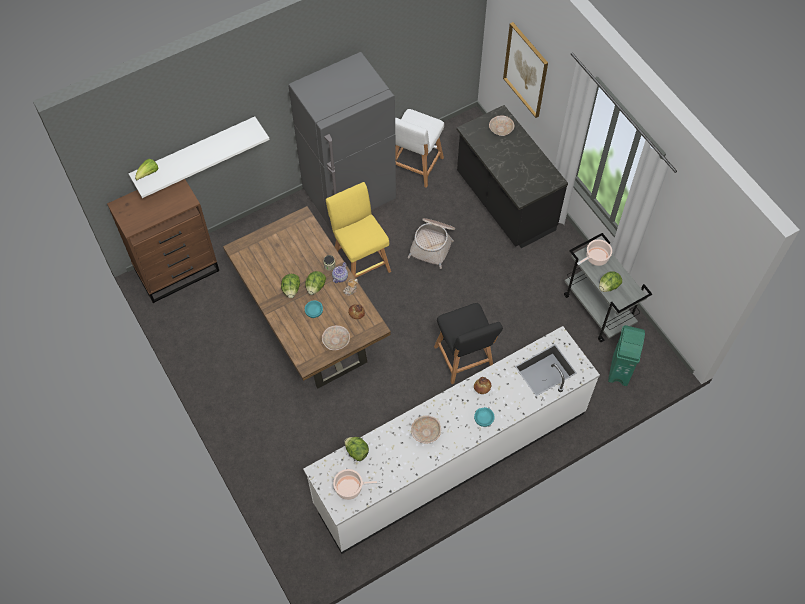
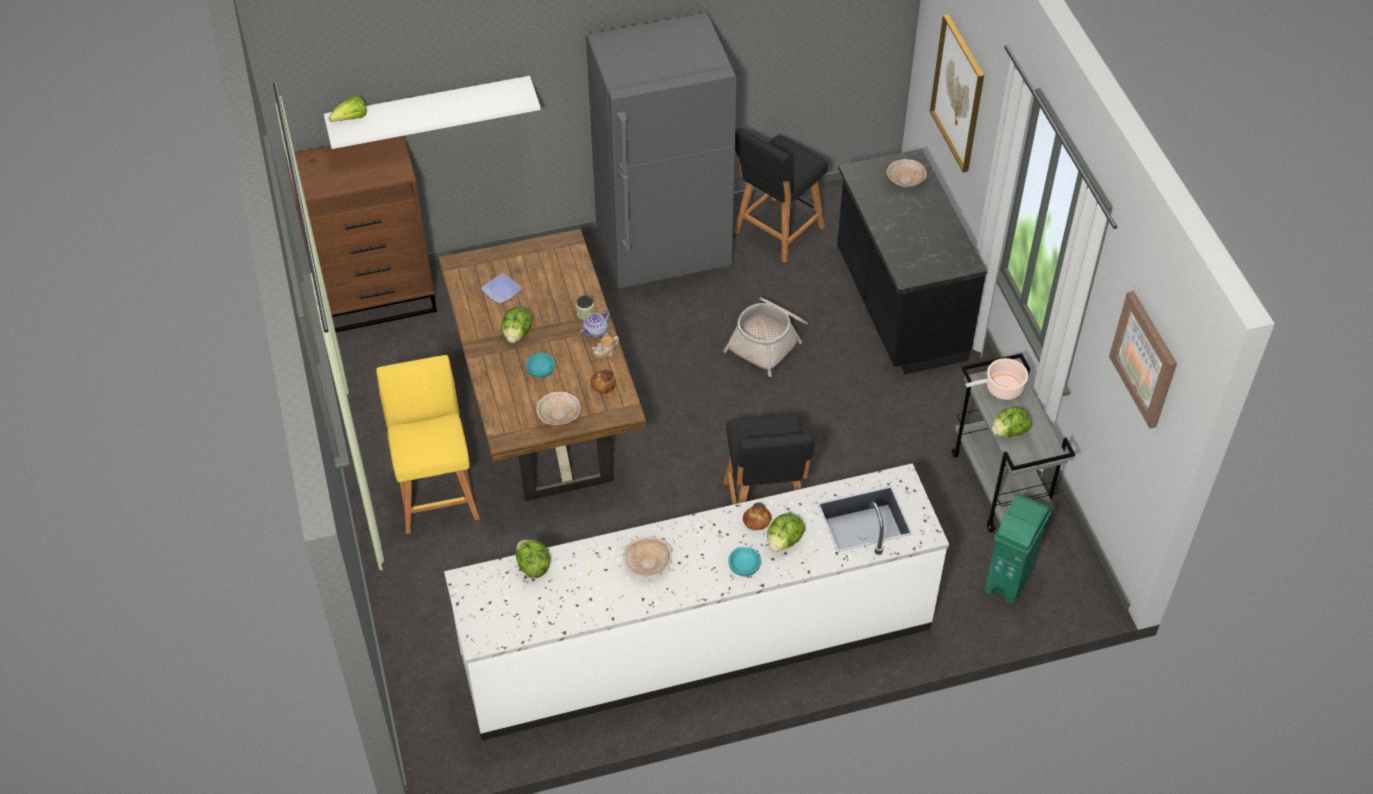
camera: 15 degrees right, 10 degrees down
lettuce [305,271,326,295] -> lettuce moved to [767,513,806,552]
yellow stool [326,182,391,278] -> yellow stool moved to [376,355,480,534]
cooking pot [333,469,381,500] -> none
white stool [395,109,444,188] -> black stool [734,128,828,263]
none -> plate [481,273,522,304]
none -> picture [1109,291,1177,429]

